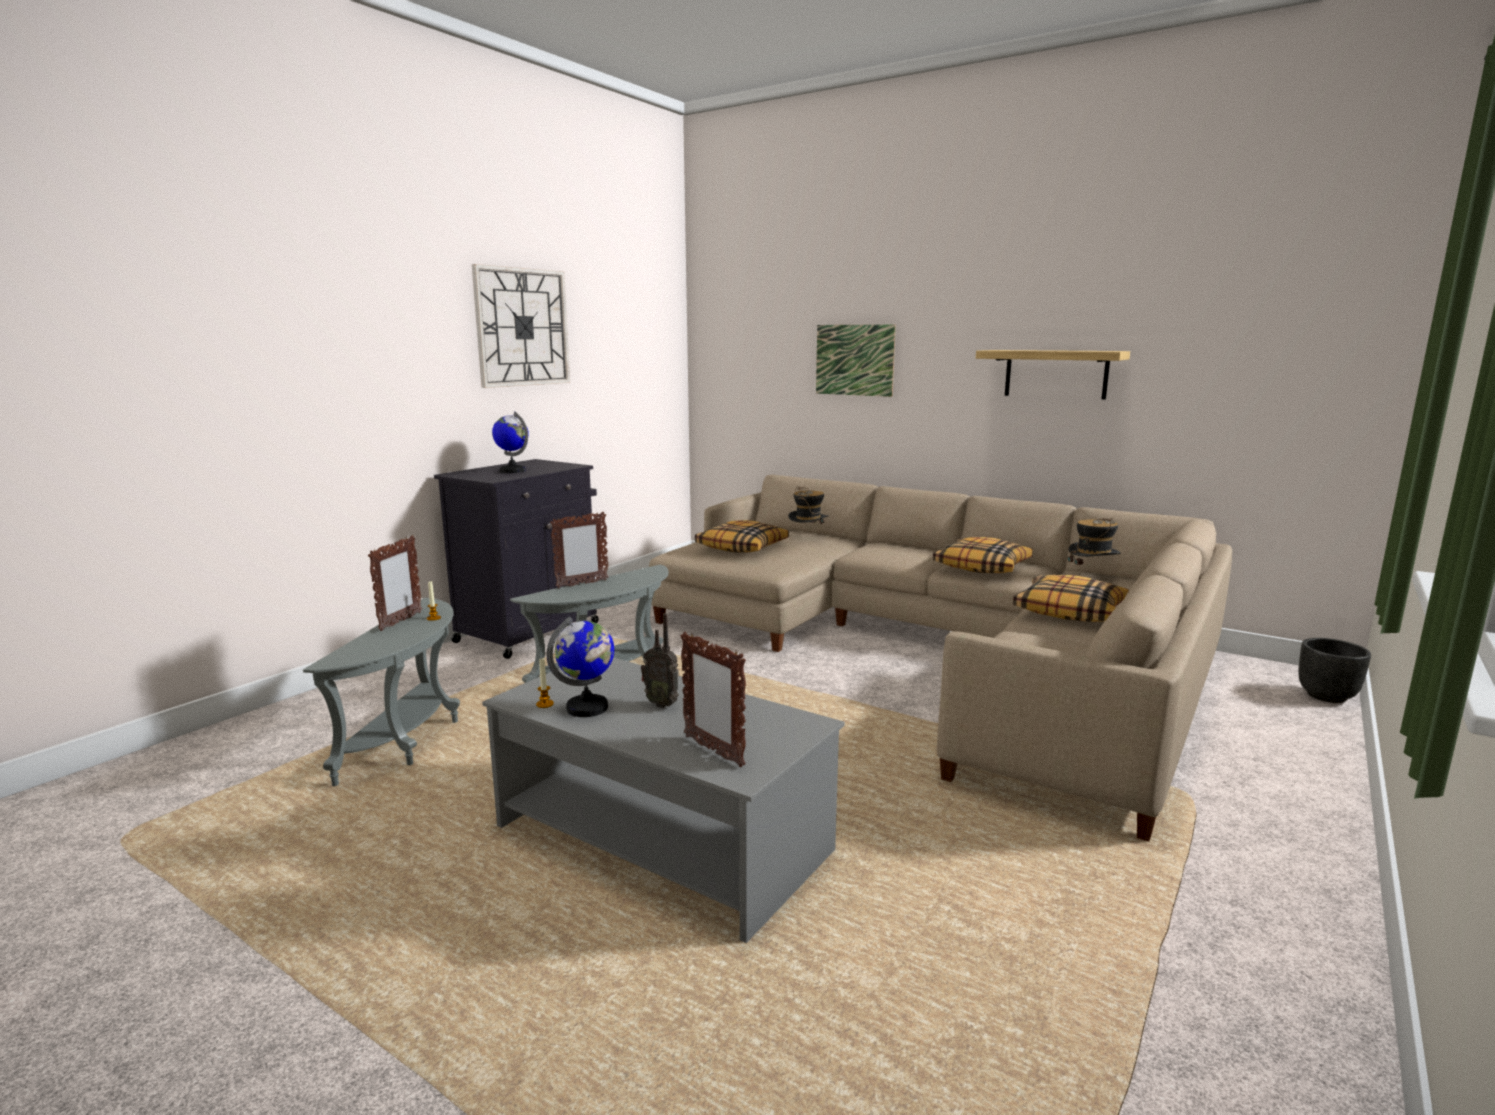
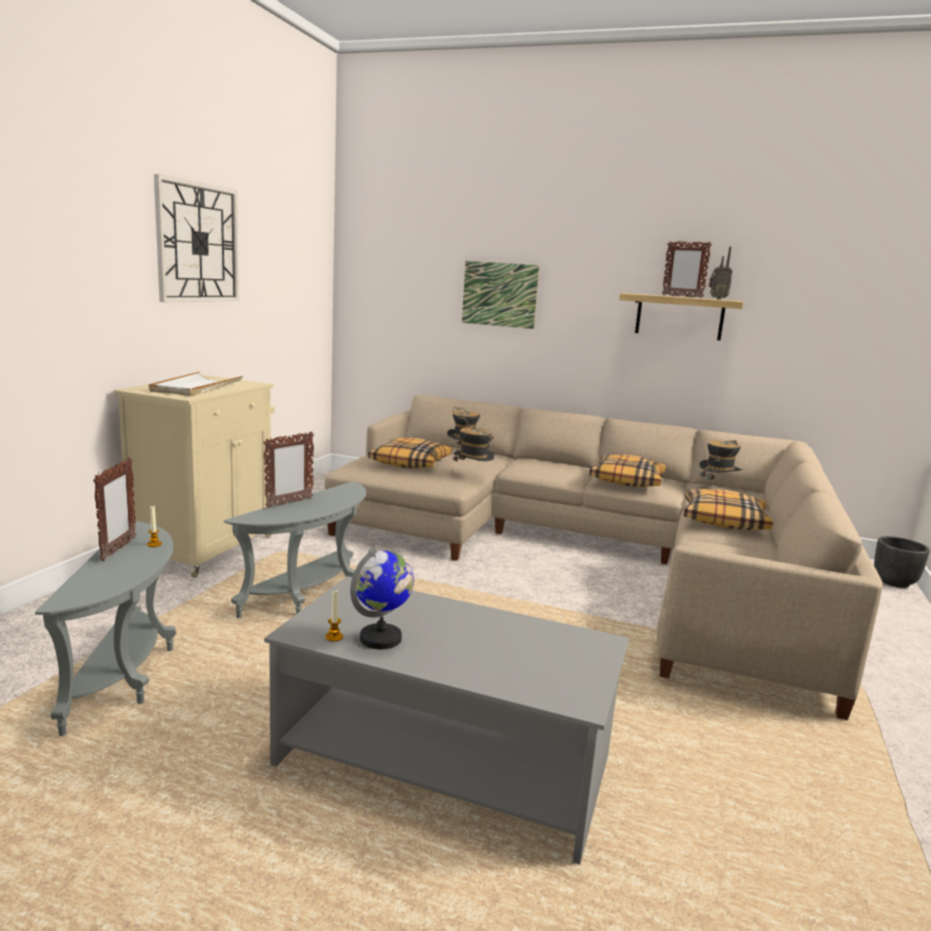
camera: 15 degrees left, 0 degrees up
black cabinet [434,459,599,659] -> beige cabinet [113,375,275,578]
globe [492,411,529,473] -> white tray [149,372,243,396]
radio [641,614,679,708] -> radio moved to [708,247,732,300]
picture frame [680,632,746,767] -> picture frame moved to [662,241,712,298]
none -> hat [452,426,494,472]

